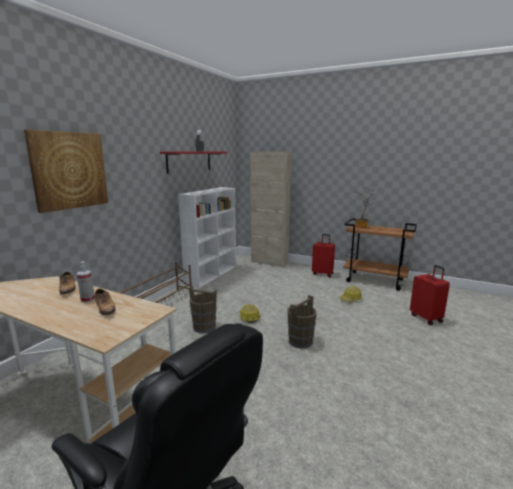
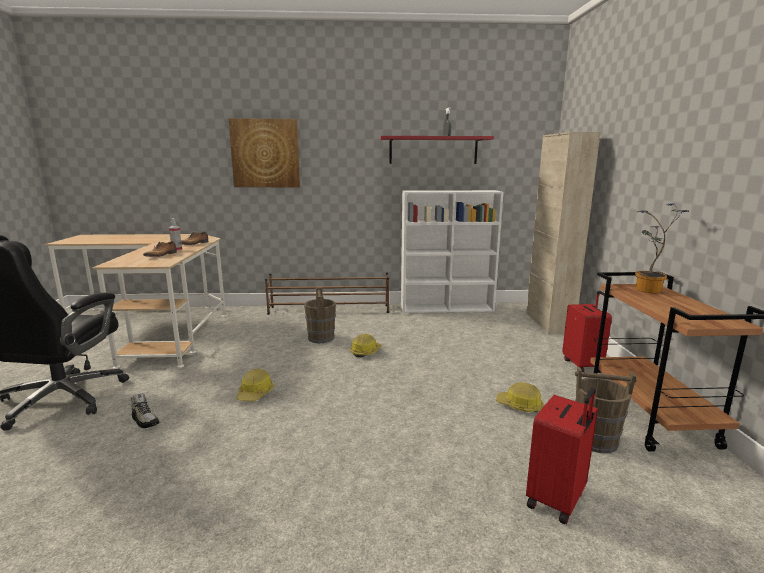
camera: 60 degrees right, 0 degrees up
brown bucket [288,295,317,348] -> brown bucket moved to [575,367,637,453]
none -> shoe [131,393,159,428]
none -> hard hat [237,369,274,401]

